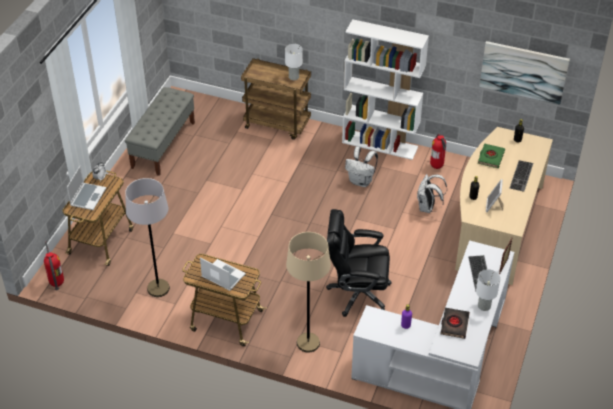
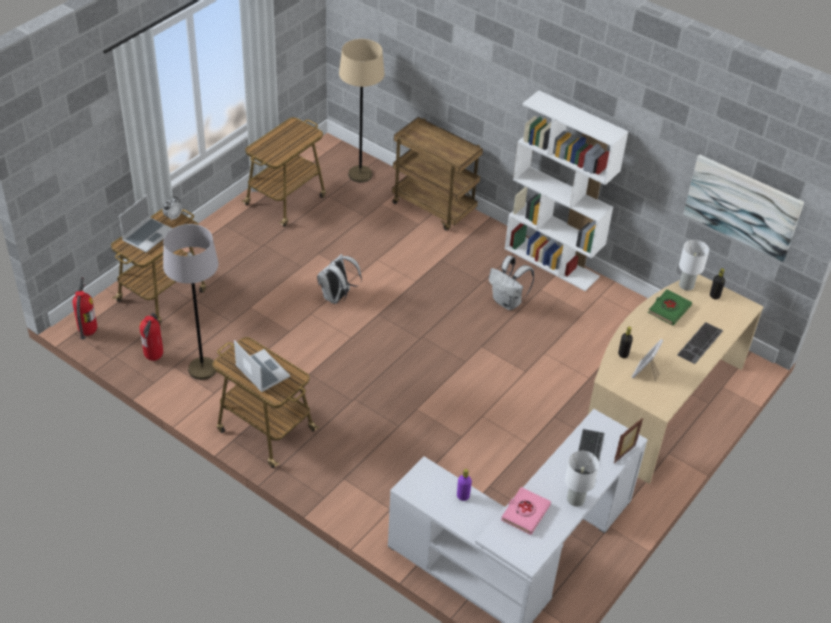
camera: 15 degrees right, 0 degrees up
grey bench [125,87,195,176] -> cart [242,117,326,227]
white table lamp [285,44,303,80] -> white table lamp moved to [679,240,709,291]
beige floor lamp [286,232,331,353] -> beige floor lamp moved to [339,39,385,183]
black office chair [326,209,392,317] -> none
white backpack [417,174,447,213] -> white backpack moved to [317,254,362,304]
fire extinguisher [430,134,446,169] -> fire extinguisher moved to [140,313,163,361]
black book [440,308,470,339] -> pink book [501,487,551,535]

